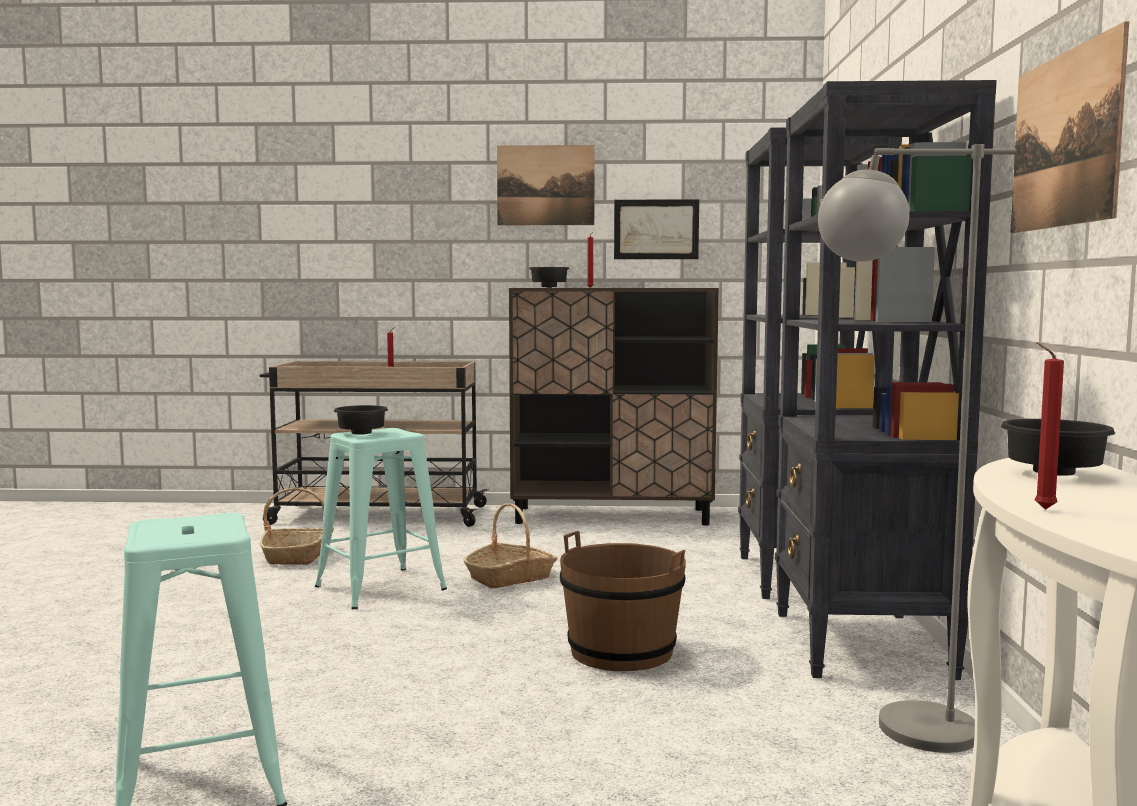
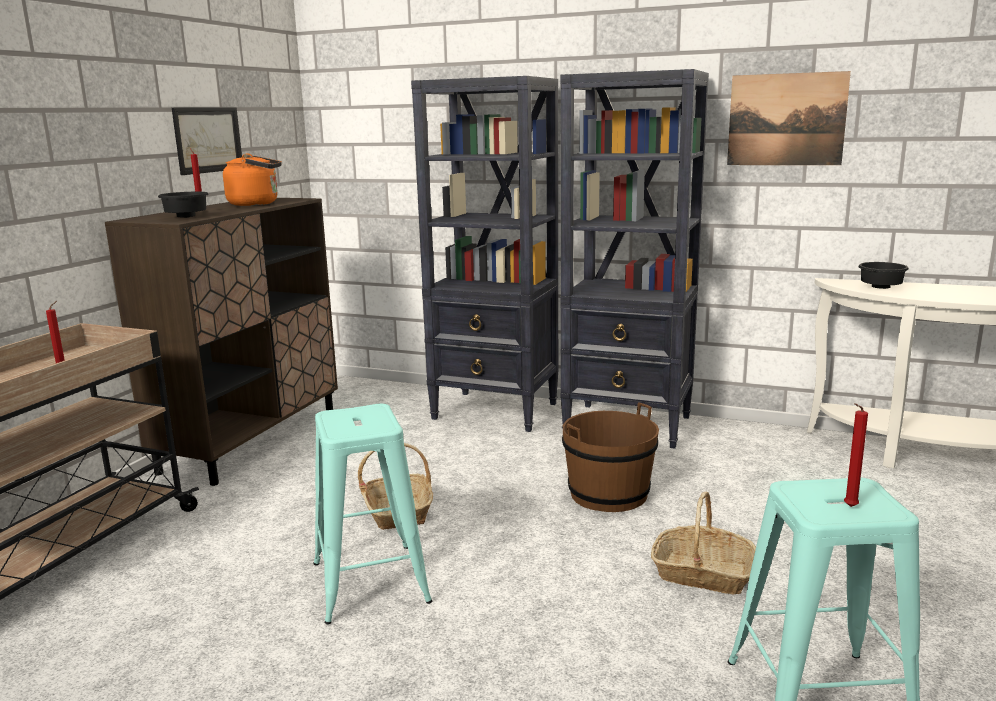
camera: 70 degrees left, 10 degrees up
basket [260,488,334,565] -> basket moved to [651,492,756,595]
black bowl [334,405,388,435] -> none
picture [497,145,595,225] -> none
grey floor lamp [818,144,1017,753] -> none
red candle [1035,342,1064,510] -> red candle moved to [844,403,868,507]
none -> orange kettle [223,153,282,206]

